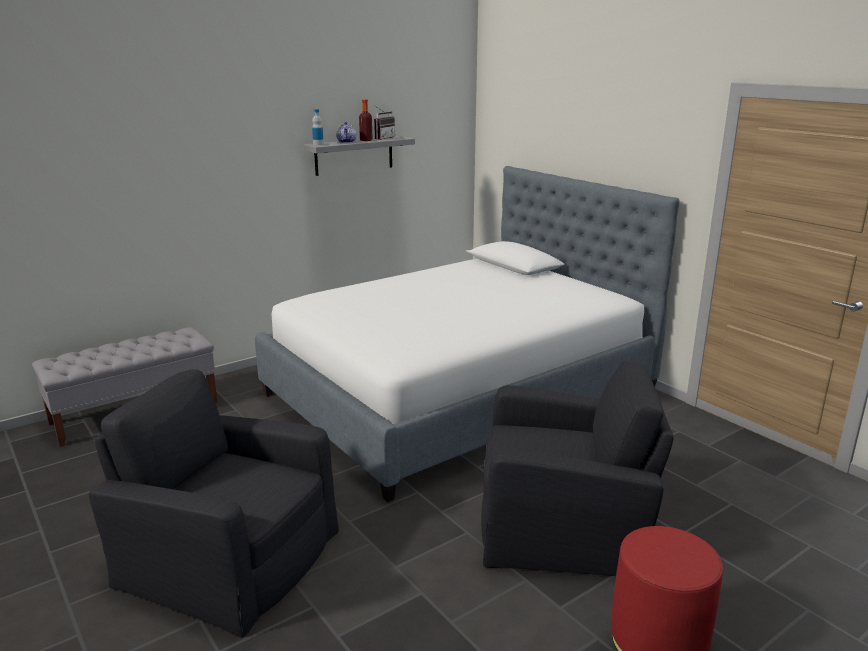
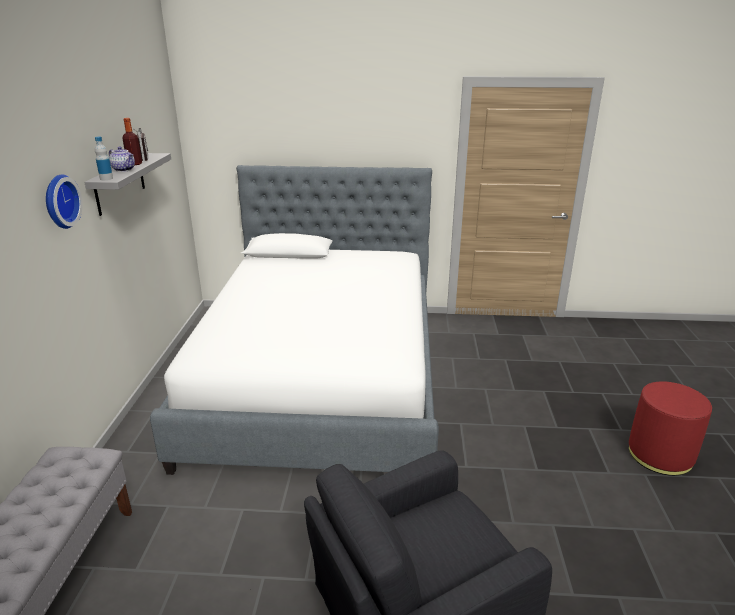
camera: 50 degrees left, 5 degrees up
black armchair [481,361,674,576] -> none
none -> wall clock [46,174,82,229]

